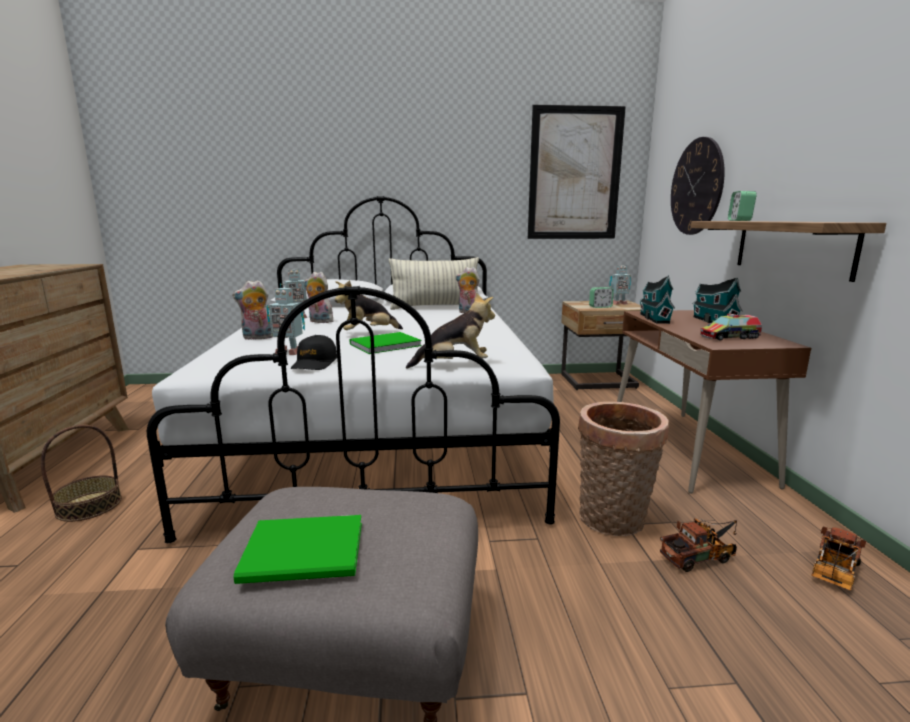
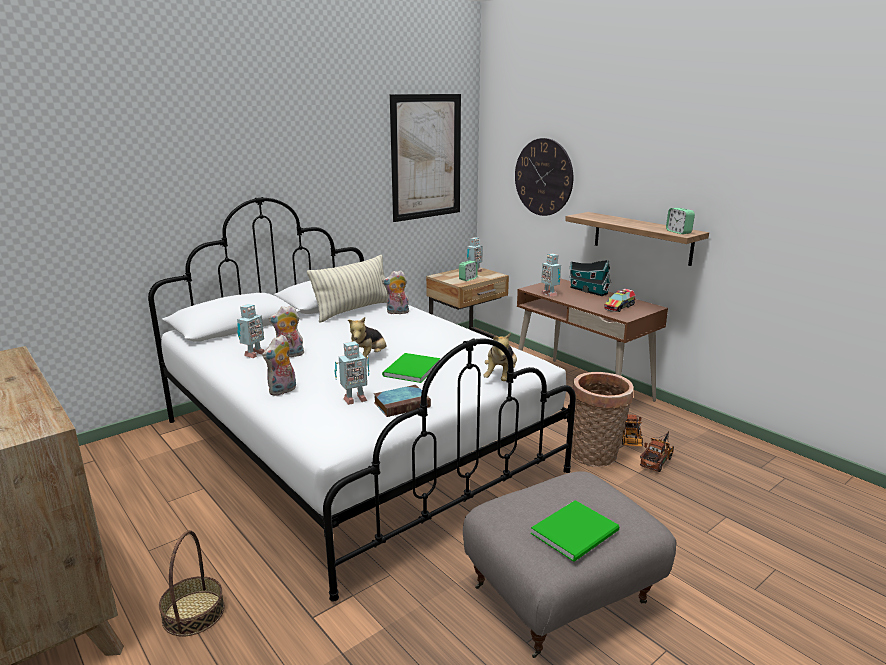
camera: 35 degrees left, 5 degrees up
black cap [291,335,337,370] -> book [374,385,431,417]
plush toy [406,293,495,369] -> plush toy turned 150 degrees clockwise [483,333,517,381]
toy house [639,275,675,324] -> toy robot [541,254,561,297]
alarm clock [728,191,757,221] -> alarm clock moved to [666,208,695,234]
toy truck [812,527,866,590] -> toy truck moved to [622,414,643,447]

